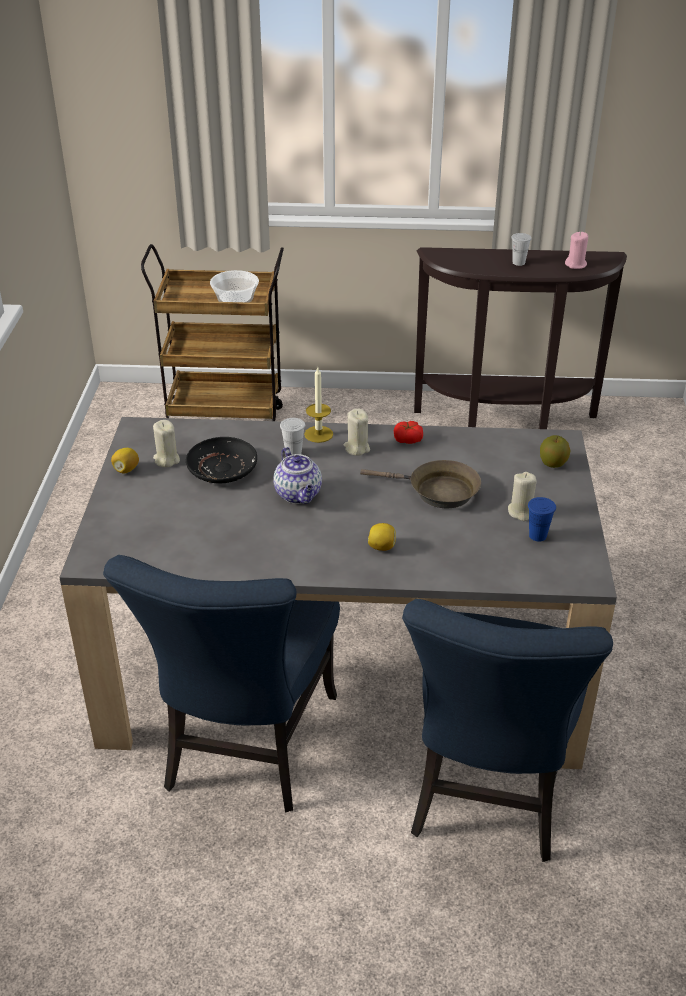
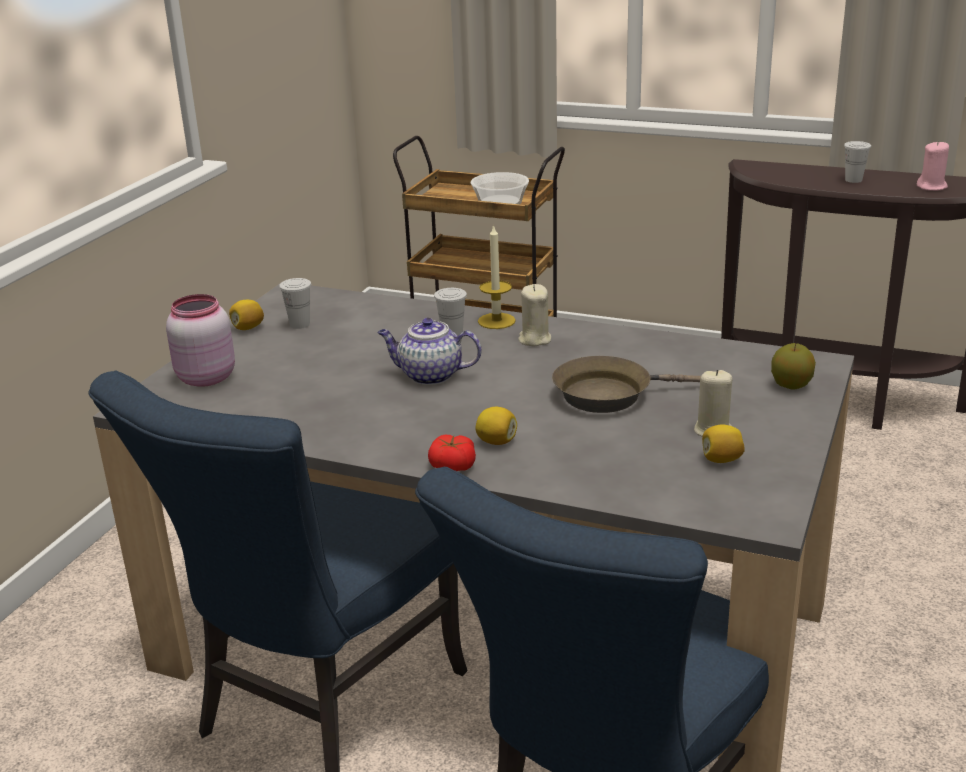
camera: 20 degrees right, 10 degrees down
beige candle [153,420,180,467] -> white cup [279,278,311,329]
black plate [186,437,257,483] -> none
teapot [273,447,322,504] -> teapot turned 105 degrees clockwise [377,318,481,385]
brown frying pan [360,460,481,508] -> brown frying pan turned 135 degrees clockwise [552,356,701,413]
tomato [394,421,423,444] -> tomato moved to [428,435,476,471]
blue cup [528,497,556,542] -> lemon [702,424,745,463]
none -> pink jar [166,294,235,387]

